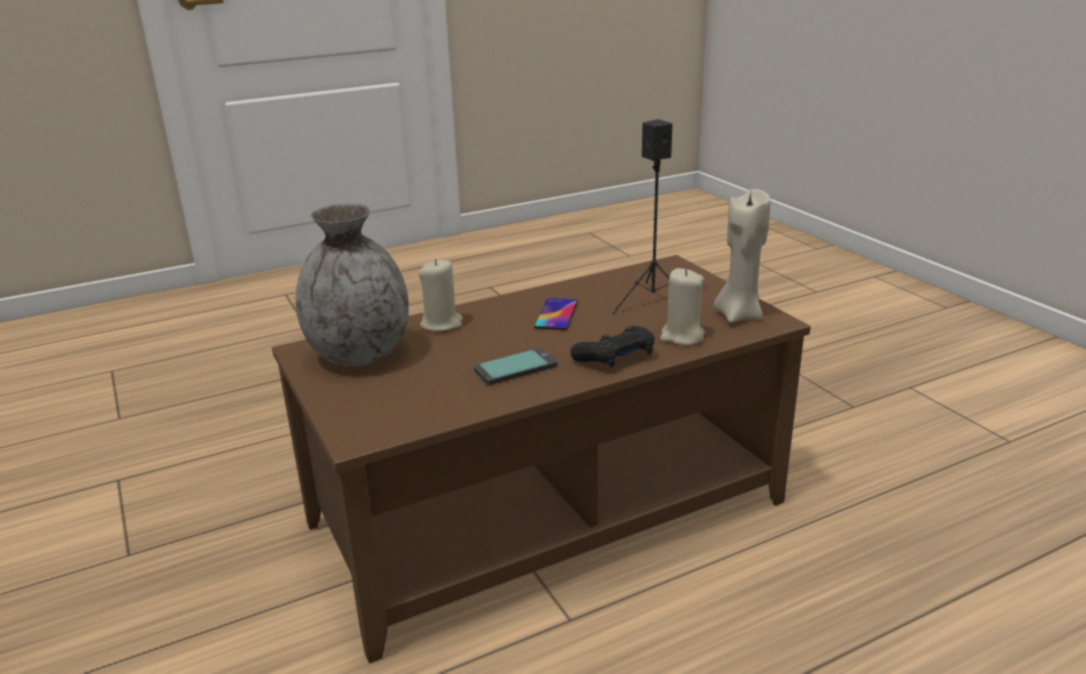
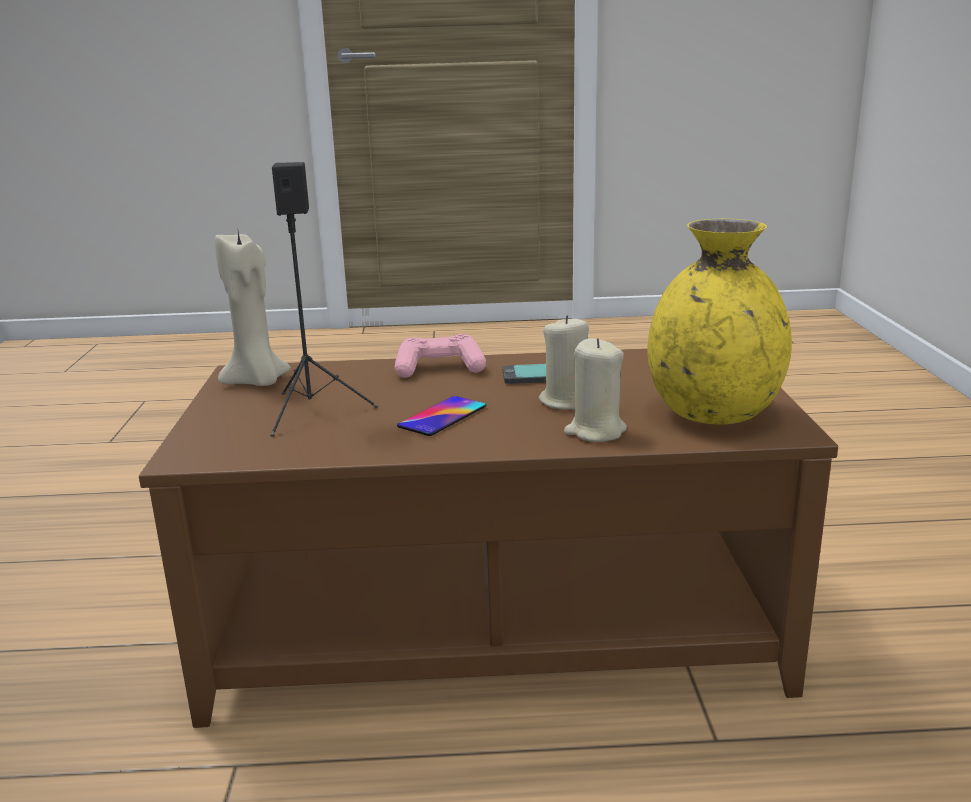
camera: 155 degrees left, 5 degrees down
grey vase [296,203,409,366] -> yellow vase [648,219,792,425]
black game controller [571,326,655,368] -> pink game controller [395,334,486,378]
beige candle [660,268,705,345] -> beige candle moved to [539,315,589,410]

